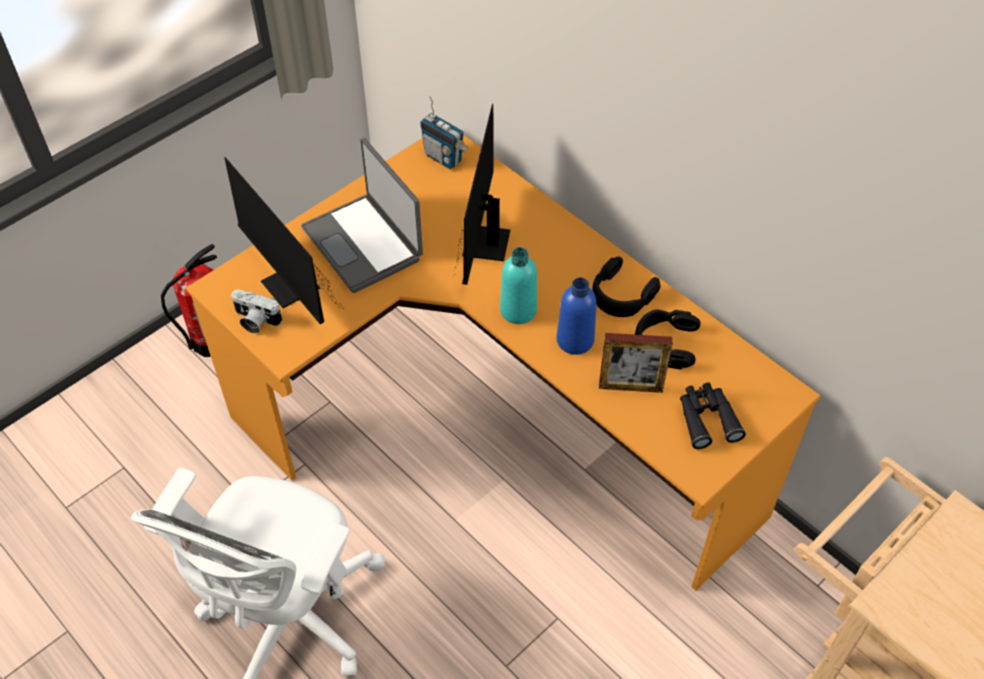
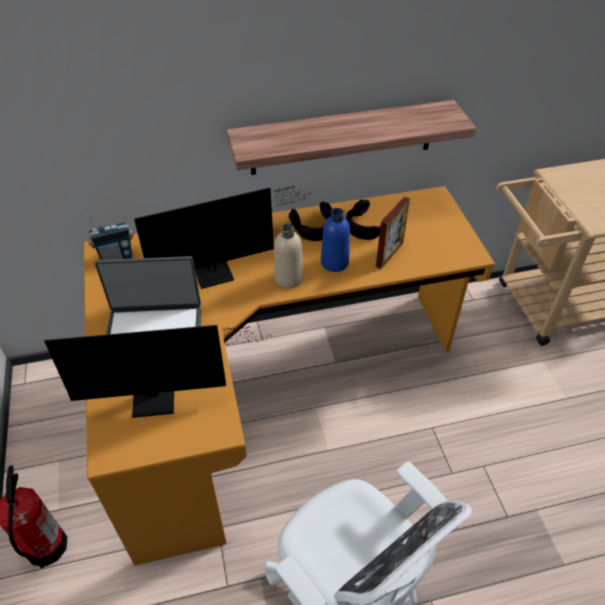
camera: 60 degrees left, 5 degrees down
camera [231,289,282,334] -> none
monitor [454,104,510,285] -> monitor turned 60 degrees counterclockwise [134,186,311,289]
turquoise bottle [500,247,537,324] -> beige bottle [274,223,303,288]
black binoculars [680,382,746,449] -> none
none -> shelf [227,100,476,175]

